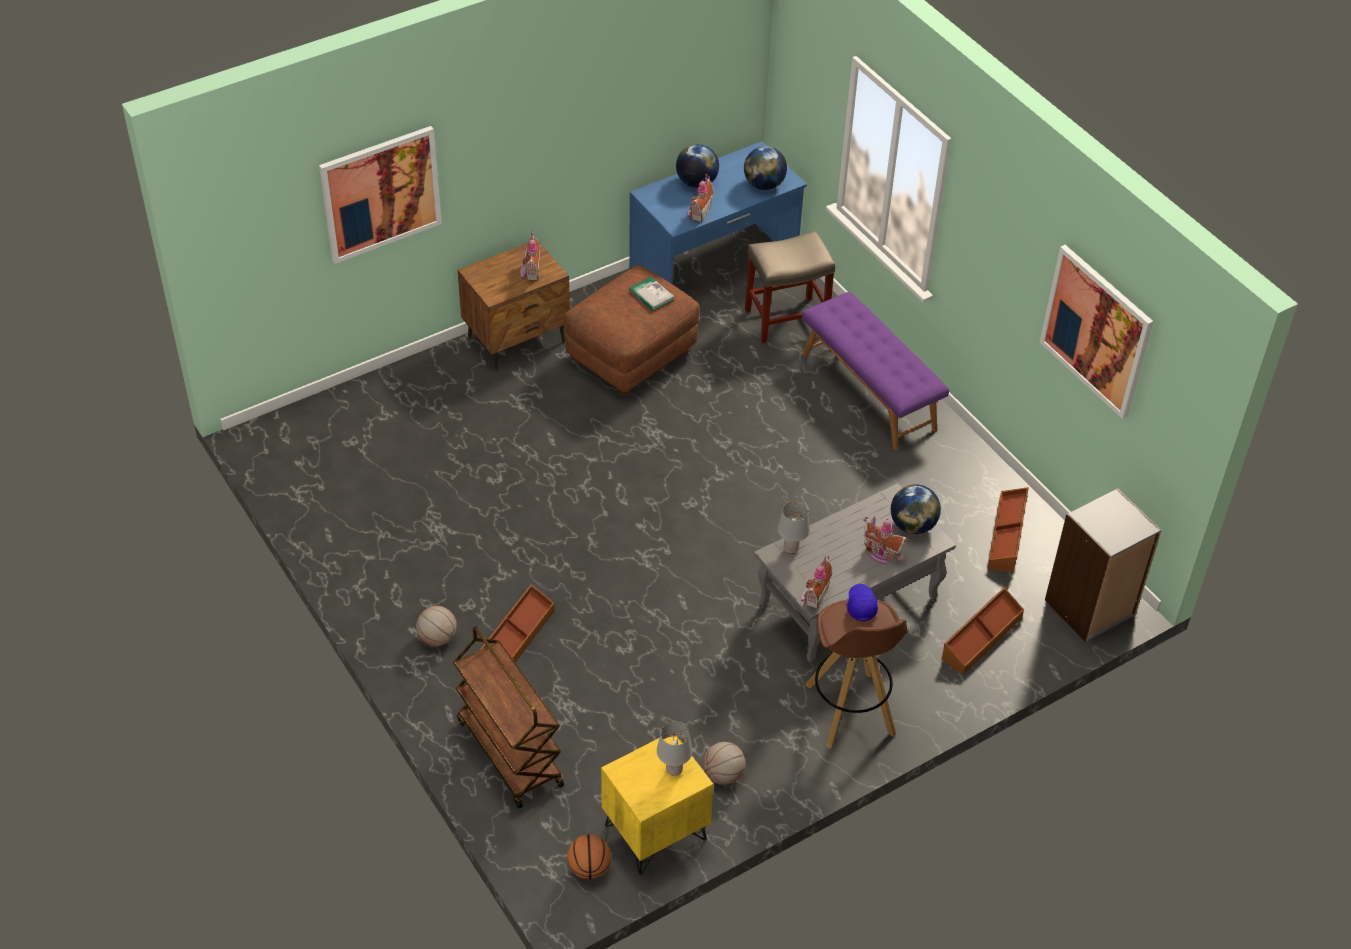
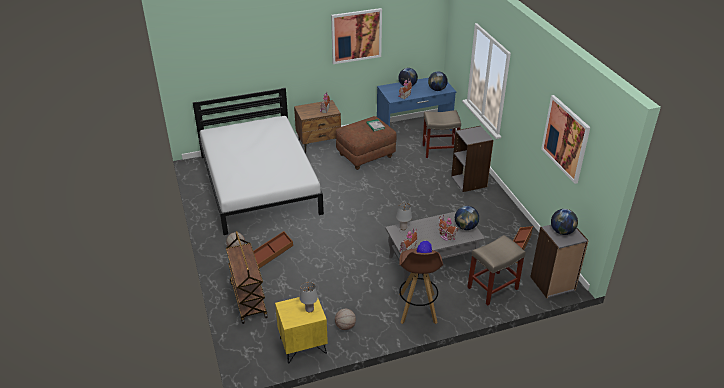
camera: 15 degrees right, 10 degrees down
picture [319,126,442,264] -> picture moved to [331,8,382,64]
basketball [567,834,611,879] -> none
purple bench [802,292,949,450] -> grey bookcase [451,126,494,192]
brown storage box [941,587,1024,674] -> beige stool [467,235,525,306]
none -> white bed [193,88,324,235]
none -> globe [551,209,578,235]

